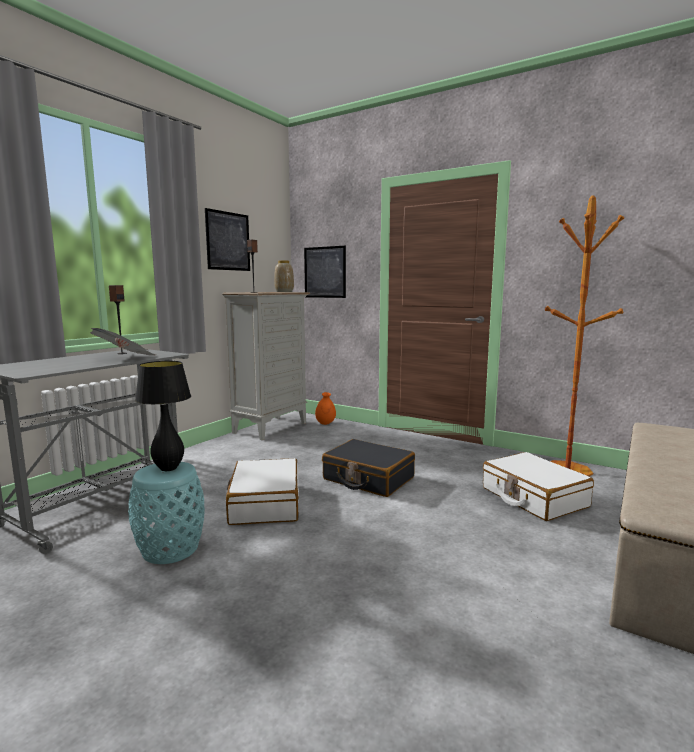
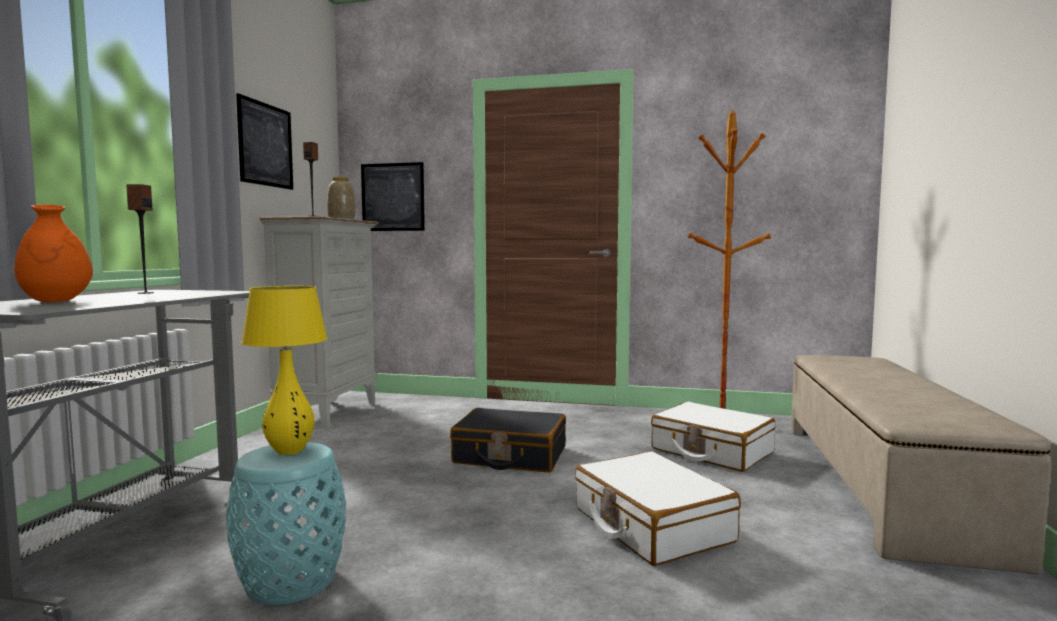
camera: 20 degrees left, 5 degrees down
newspaper [90,328,156,356] -> none
black table lamp [135,361,191,471] -> yellow table lamp [241,286,328,455]
white suitcase [226,458,299,525] -> white suitcase moved to [575,451,741,566]
orange vase [315,392,336,425] -> orange vase moved to [14,204,93,302]

